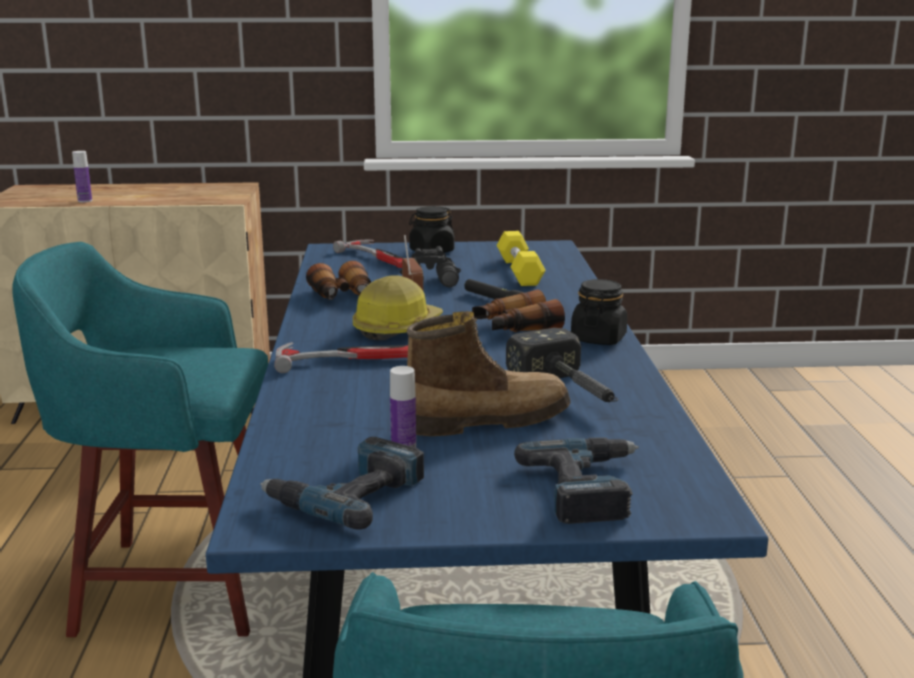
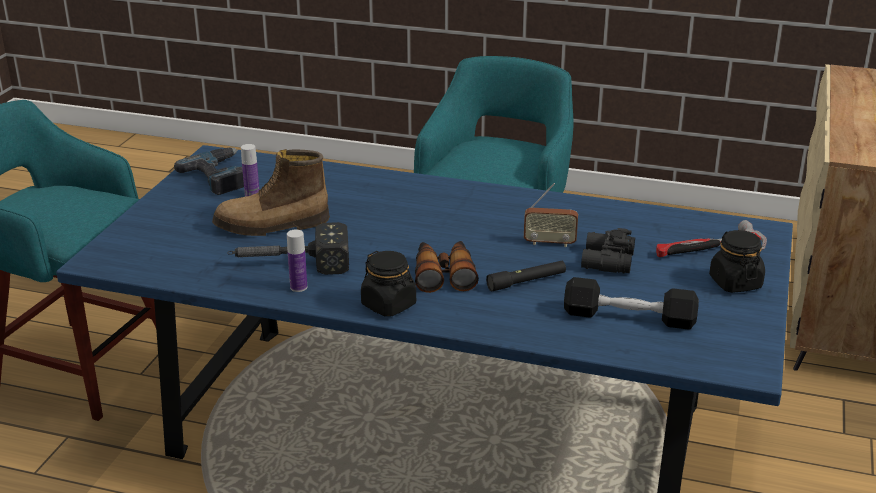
camera: 110 degrees right, 10 degrees up
bottle [72,151,92,202] -> bottle moved to [287,230,307,292]
hammer [274,342,408,373] -> none
binoculars [306,261,371,300] -> none
hard hat [353,275,443,340] -> none
boot [407,311,571,436] -> boot turned 75 degrees clockwise [212,149,330,236]
yellow dumbbell [497,231,546,286] -> black dumbbell [564,277,699,330]
power drill [514,437,639,524] -> none

